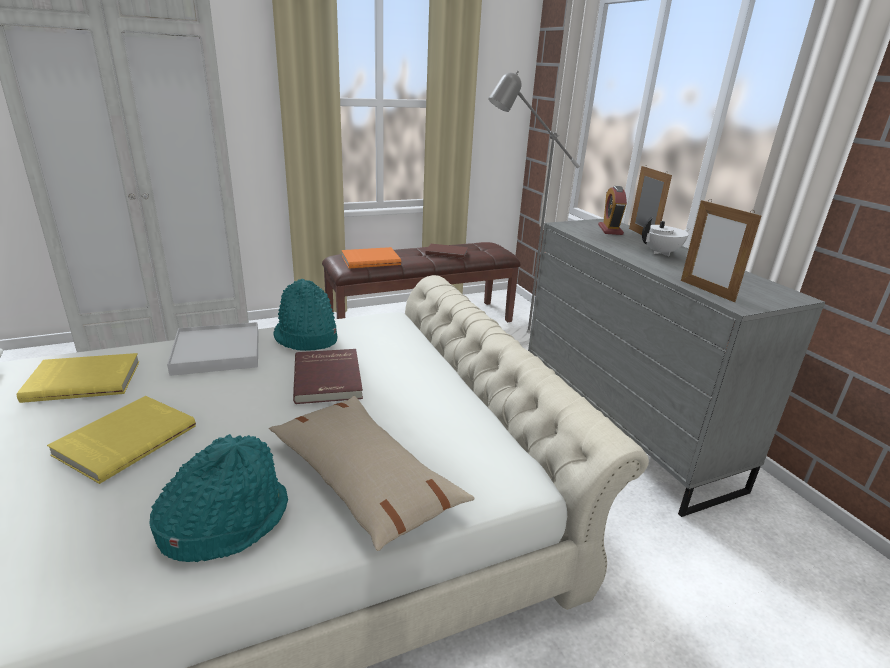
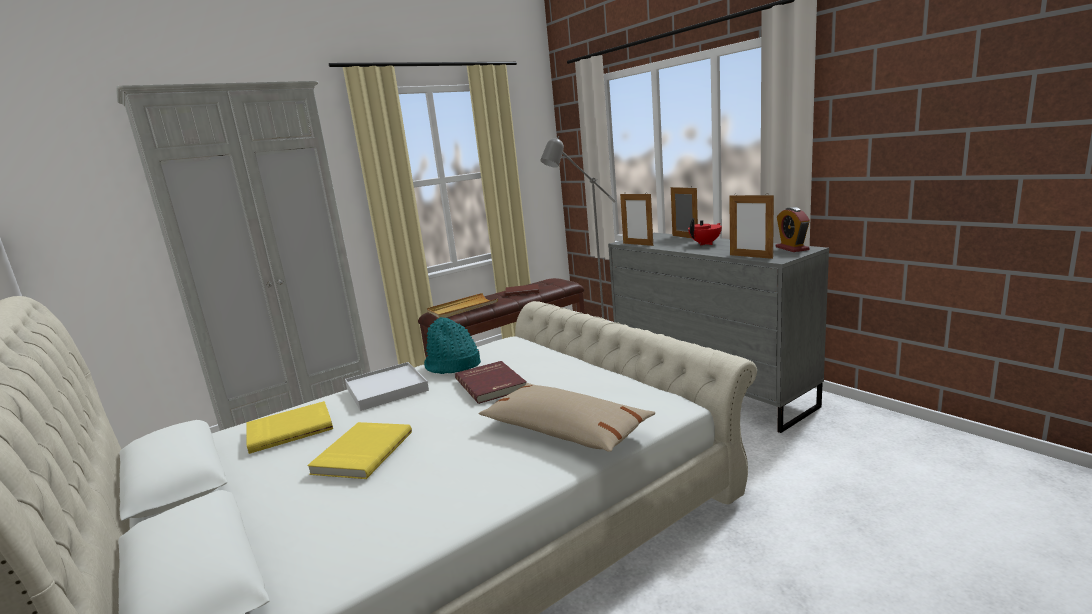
camera: 10 degrees left, 10 degrees down
turquoise hat [149,434,288,562] -> none
orange book [341,247,401,269] -> beige tray [427,293,498,318]
alarm clock [598,186,627,235] -> alarm clock moved to [776,207,810,252]
white teapot [642,217,690,257] -> red teapot [688,218,722,246]
none -> picture frame [620,192,653,246]

